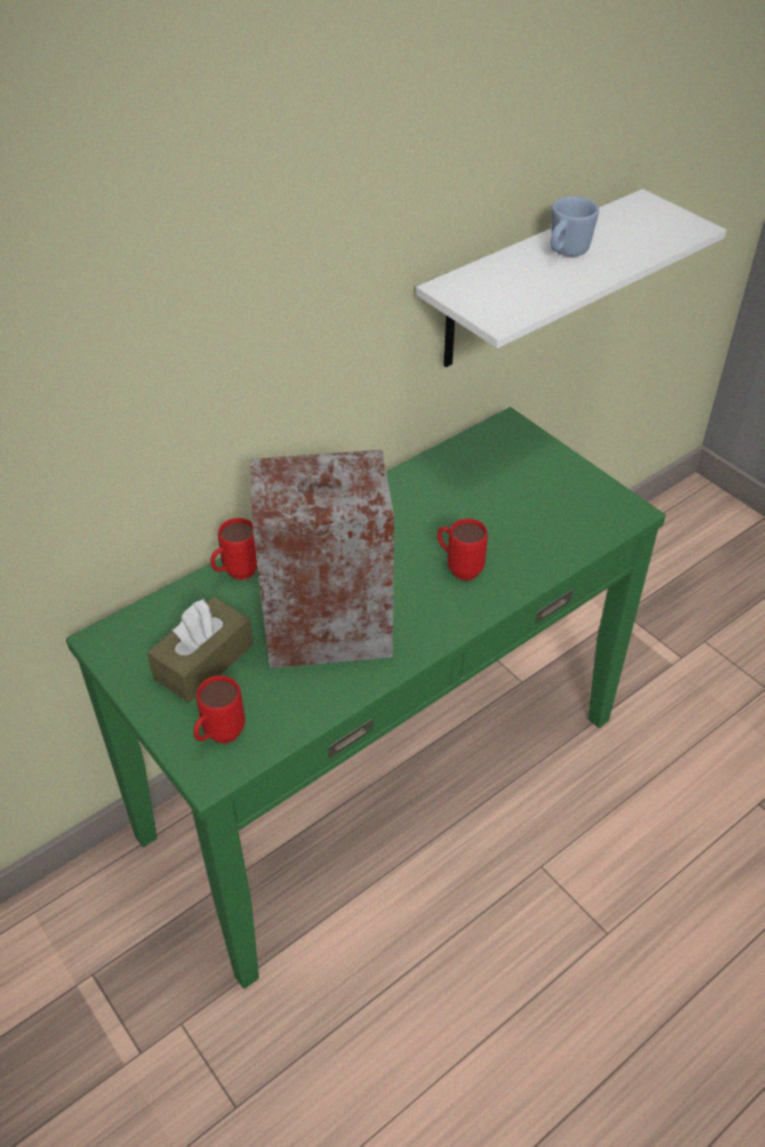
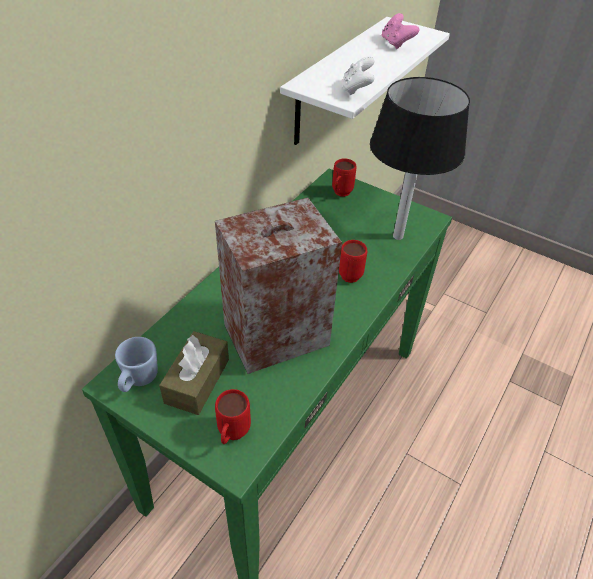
camera: 20 degrees left, 0 degrees up
red mug [210,518,258,580] -> red mug moved to [332,158,356,197]
blue mug [550,197,599,257] -> blue mug moved to [115,337,158,392]
none -> white game controller [343,56,375,95]
none -> black table lamp [370,77,470,240]
none -> pink game controller [382,13,419,49]

